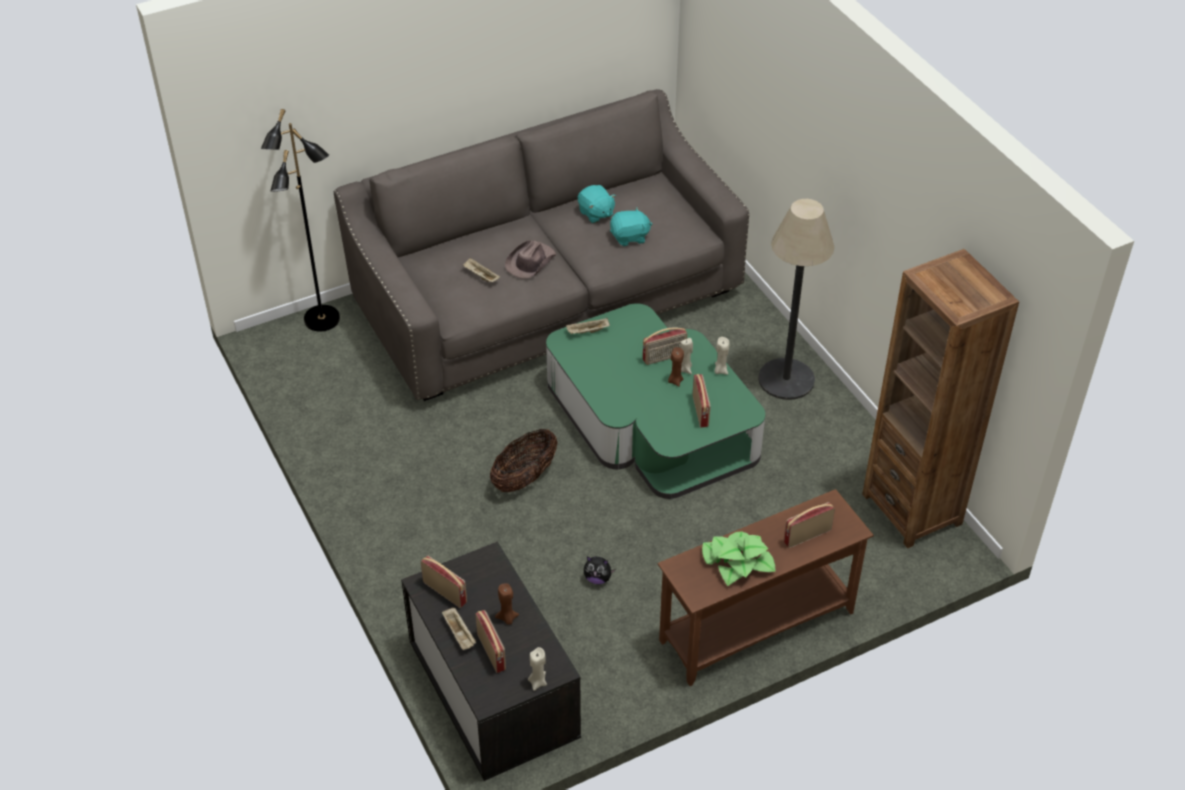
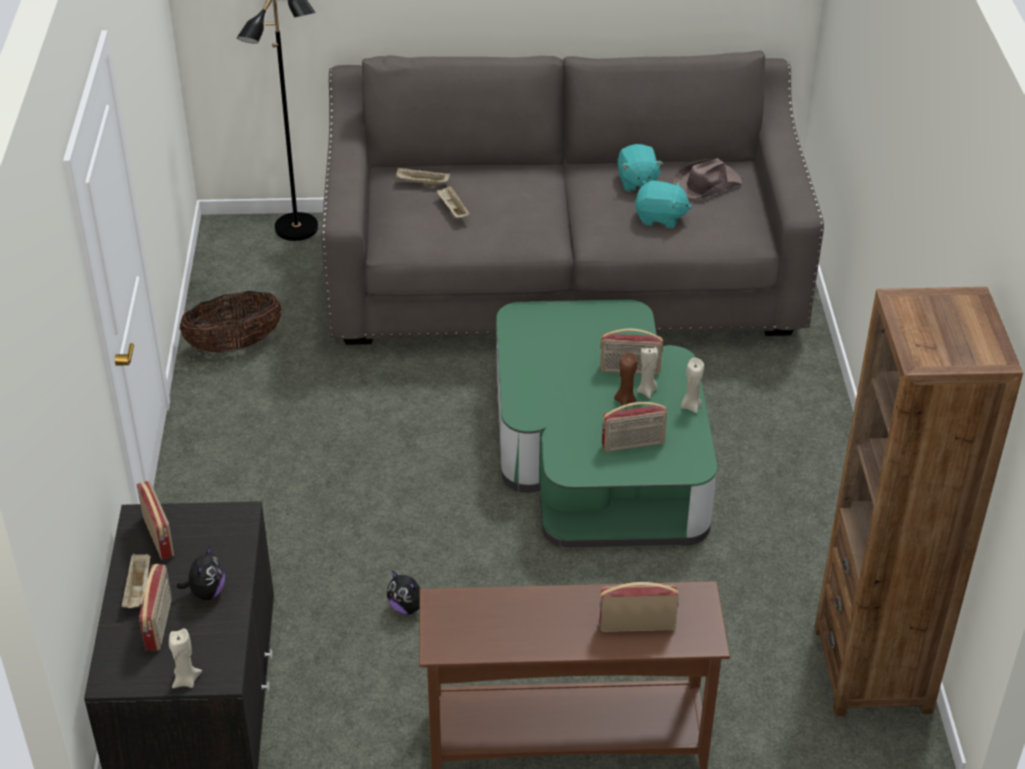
camera: 25 degrees right, 5 degrees down
basket [490,429,558,492] -> basket moved to [179,291,282,353]
brown candle [495,583,519,625] -> plush toy [177,545,225,600]
brown hat [505,241,556,279] -> brown hat moved to [672,158,742,199]
beige tray [566,318,610,334] -> beige tray moved to [396,167,450,186]
radio [693,374,711,428] -> radio turned 60 degrees clockwise [602,402,667,452]
potted plant [702,531,775,586] -> none
floor lamp [758,199,835,400] -> none

